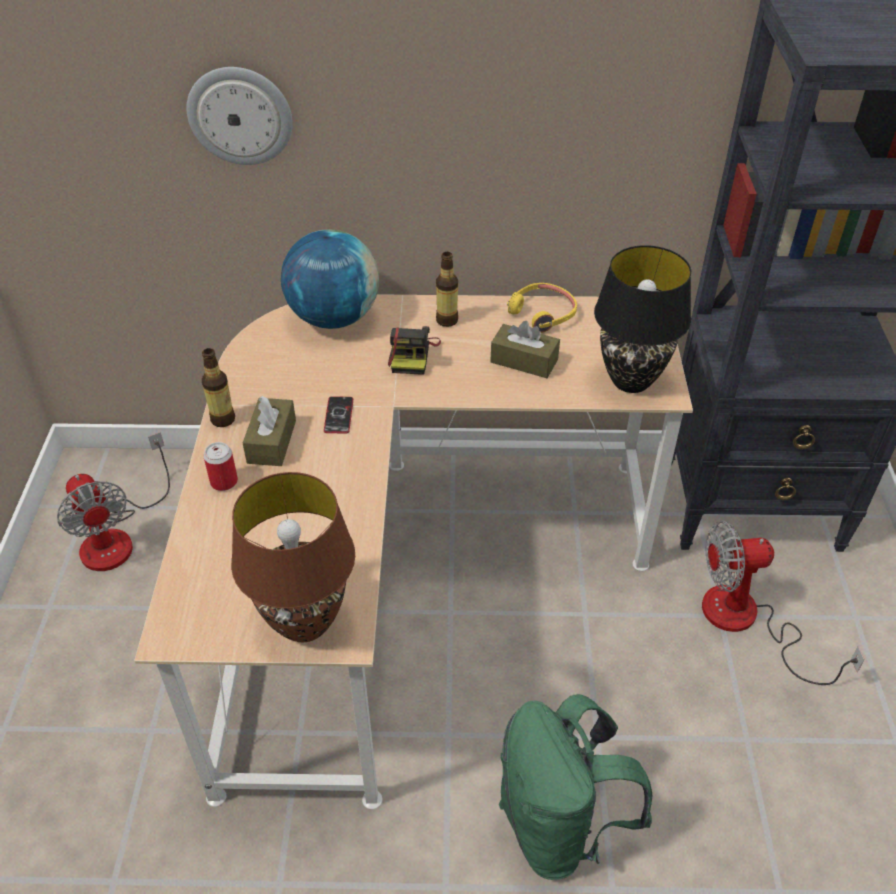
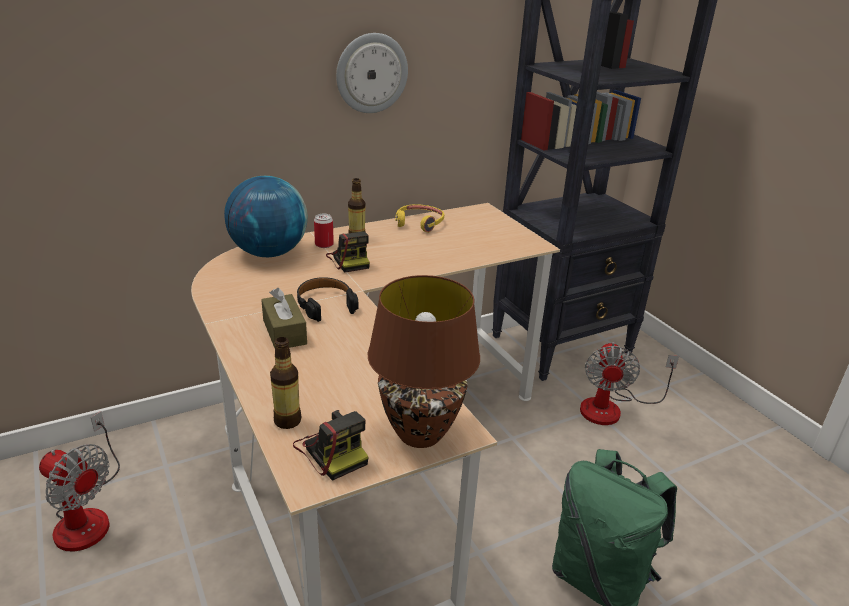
camera: 30 degrees left, 15 degrees down
wall clock [186,67,293,165] -> wall clock moved to [336,33,408,113]
bottle [202,348,235,427] -> bottle moved to [270,337,301,429]
can [203,442,238,491] -> can moved to [314,214,334,248]
phone [324,397,353,433] -> black headphones [297,277,359,322]
brown tissue box [490,321,560,378] -> none
black table lamp [594,245,691,393] -> none
fan [702,521,865,685] -> fan turned 45 degrees counterclockwise [580,342,679,425]
none -> camera [293,410,369,481]

